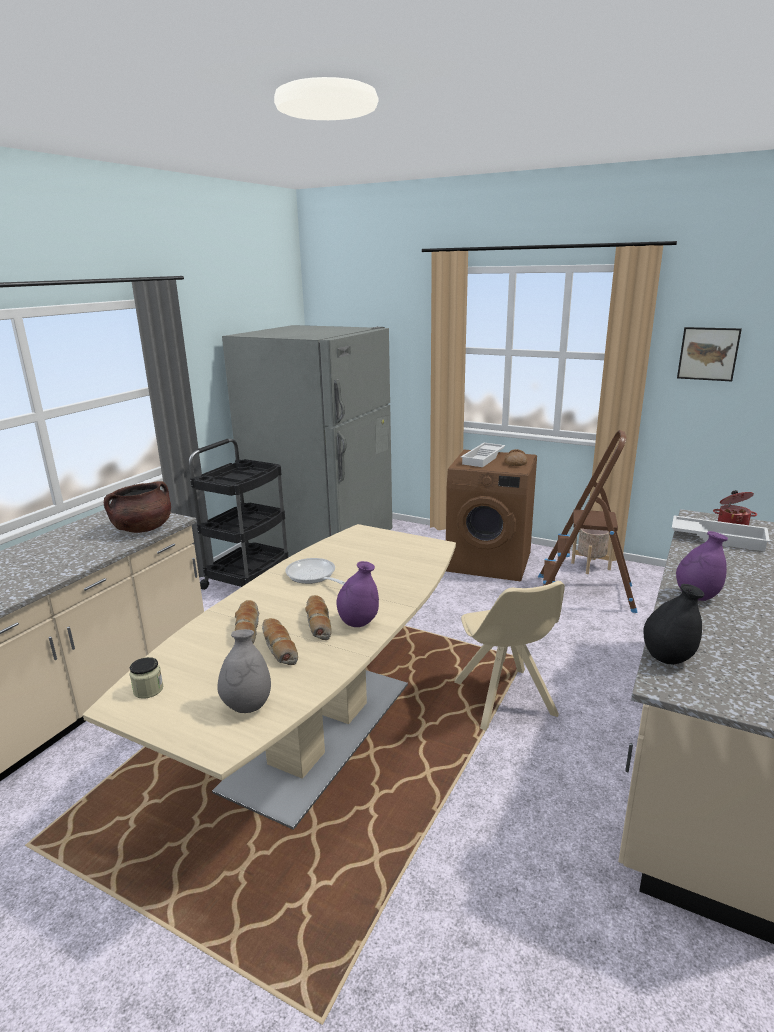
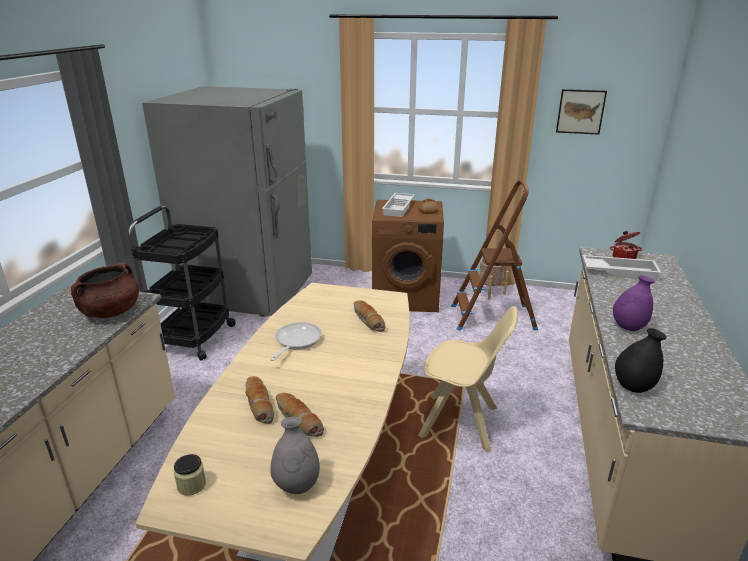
camera: 15 degrees left, 5 degrees up
frying pan [285,558,345,585] -> frying pan turned 75 degrees clockwise [270,322,322,361]
bread [305,595,332,640] -> bread moved to [354,300,386,332]
purple vase [336,561,379,627] -> none
beige chair [454,581,565,732] -> beige chair turned 45 degrees counterclockwise [418,306,518,452]

